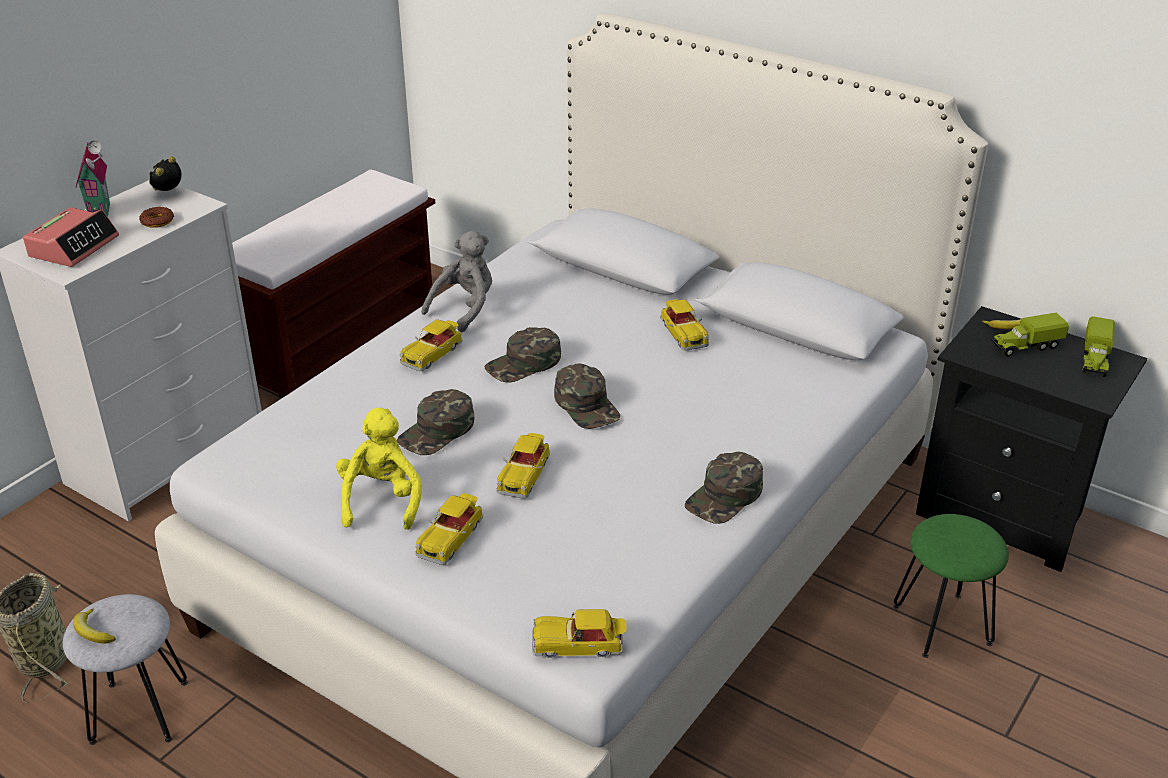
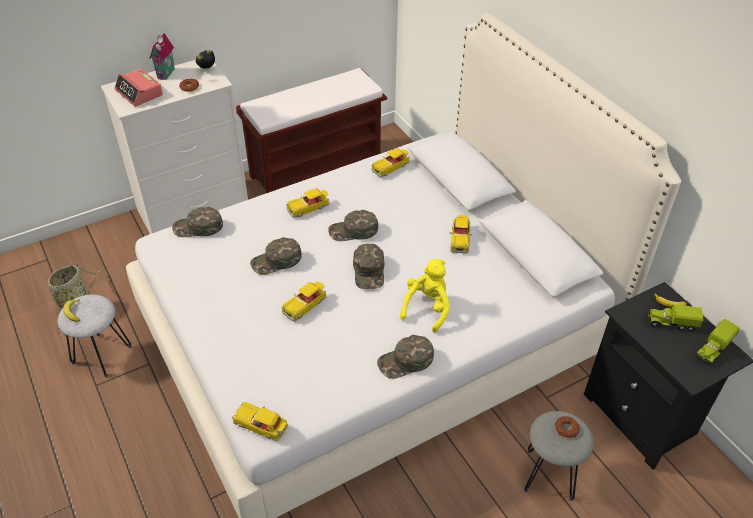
camera: 25 degrees right, 10 degrees up
alarm clock [23,207,119,267] -> alarm clock turned 90 degrees clockwise [115,69,163,107]
yellow plush toy [336,408,422,530] -> yellow plush toy moved to [400,259,450,333]
toy car [415,493,483,565] -> toy car moved to [371,148,410,177]
grey plush toy [421,231,492,333] -> none
green stool [893,514,1009,658] -> grey stool [524,411,594,501]
none -> green cap [172,207,223,237]
none -> donut [555,416,580,438]

